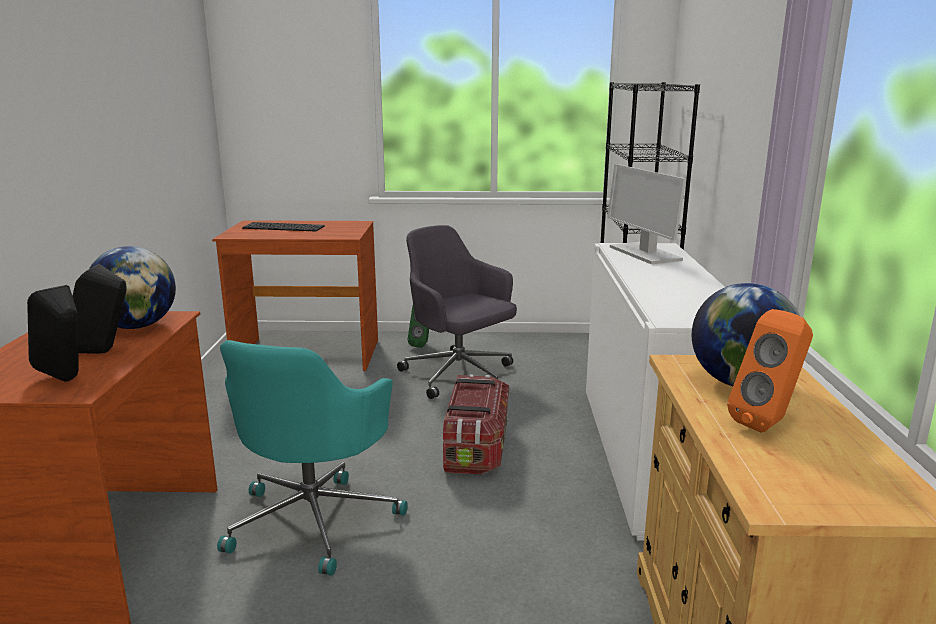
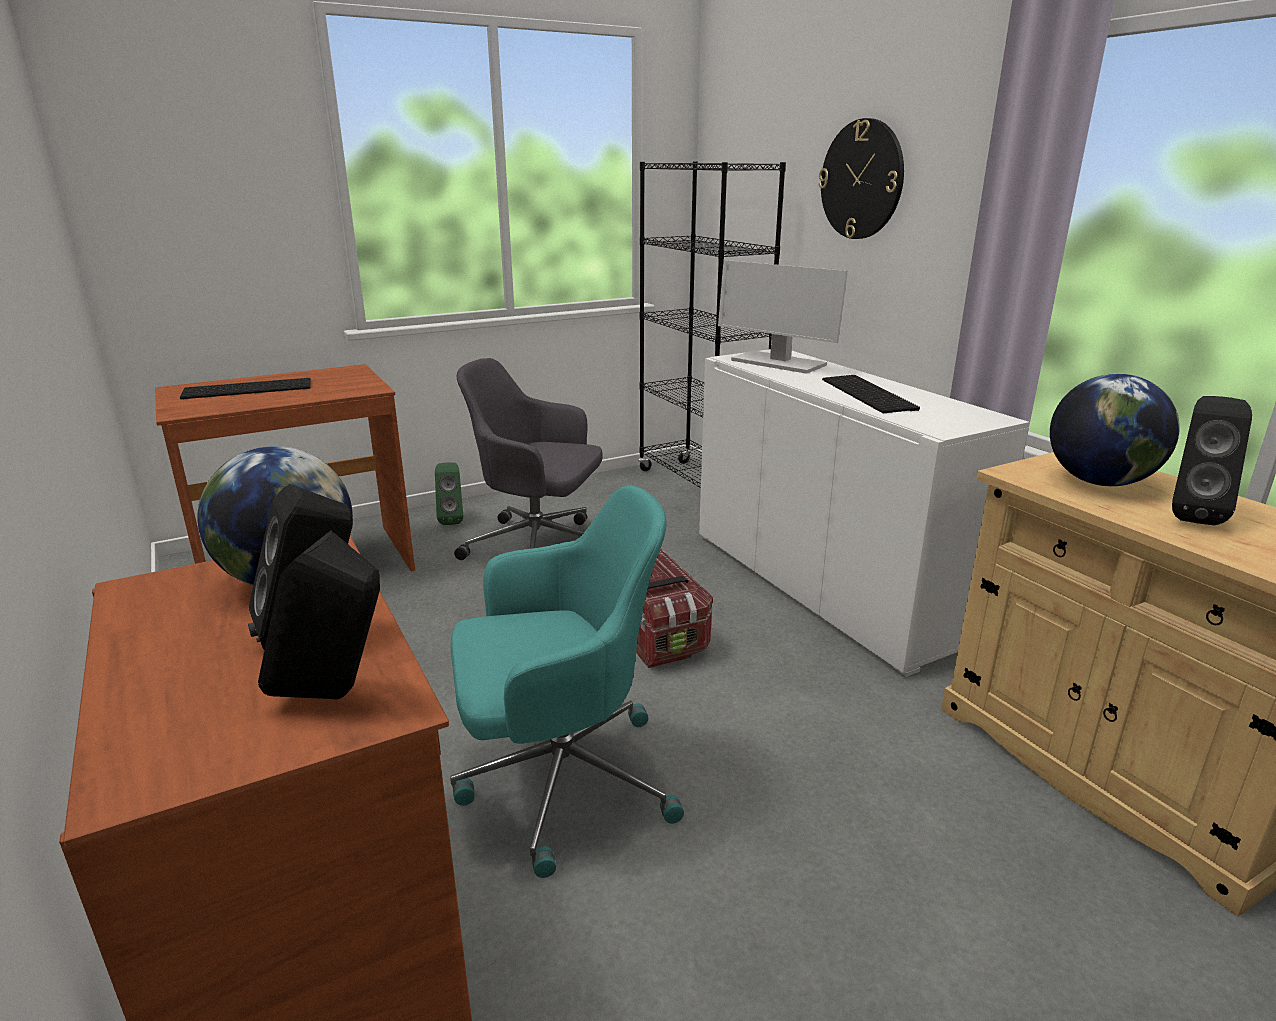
camera: 30 degrees left, 5 degrees up
turquoise office chair [217,340,408,576] -> turquoise office chair turned 90 degrees counterclockwise [450,485,684,878]
orange speaker [727,309,813,433] -> black speaker [1172,396,1252,525]
none -> wall clock [818,118,904,239]
none -> keyboard [822,375,920,413]

